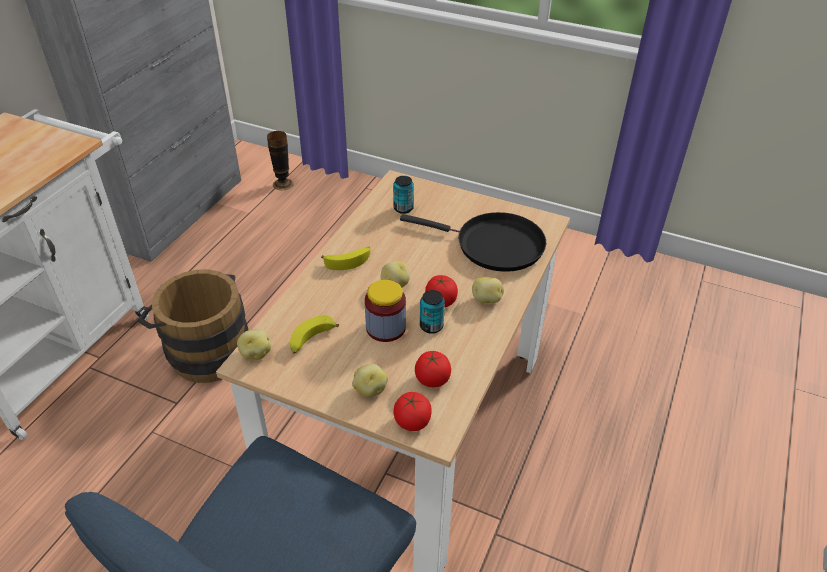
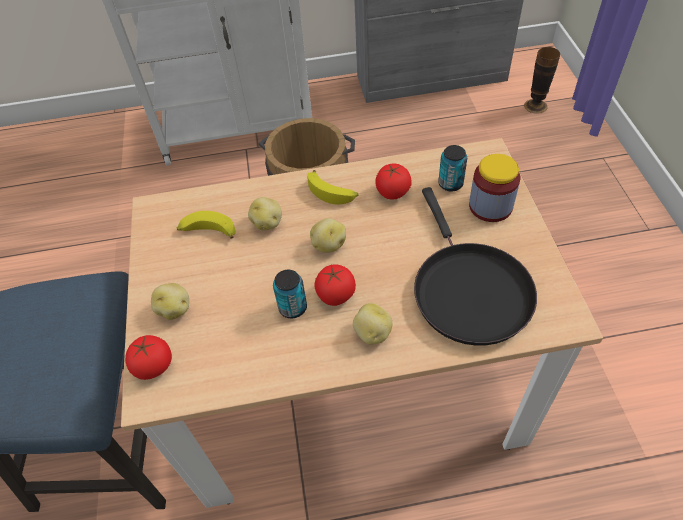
camera: 60 degrees right, 10 degrees up
potato [237,329,271,360] -> potato moved to [248,197,282,230]
jar [365,280,406,342] -> jar moved to [469,154,521,222]
tomato [415,351,451,388] -> tomato moved to [375,163,412,200]

